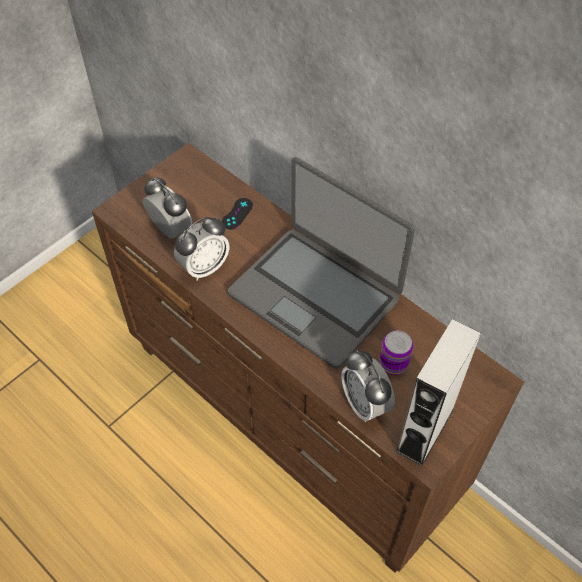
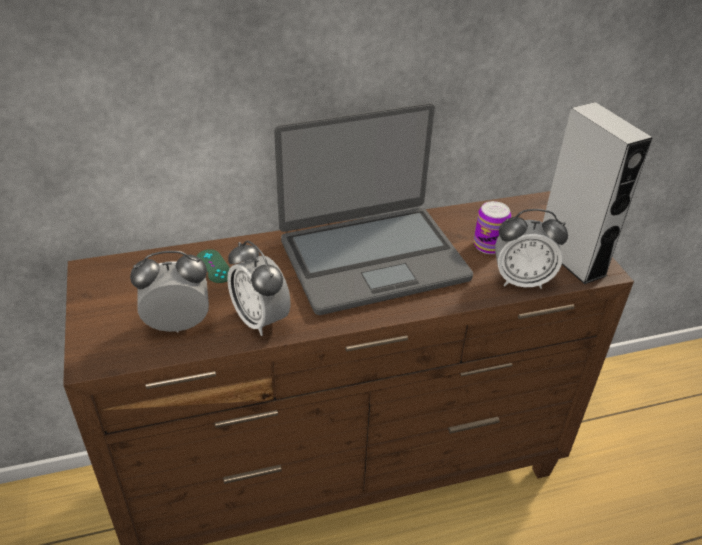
camera: 60 degrees left, 15 degrees down
alarm clock [174,217,229,281] -> alarm clock turned 150 degrees clockwise [227,240,291,336]
black game controller [222,198,253,229] -> green game controller [197,249,230,283]

